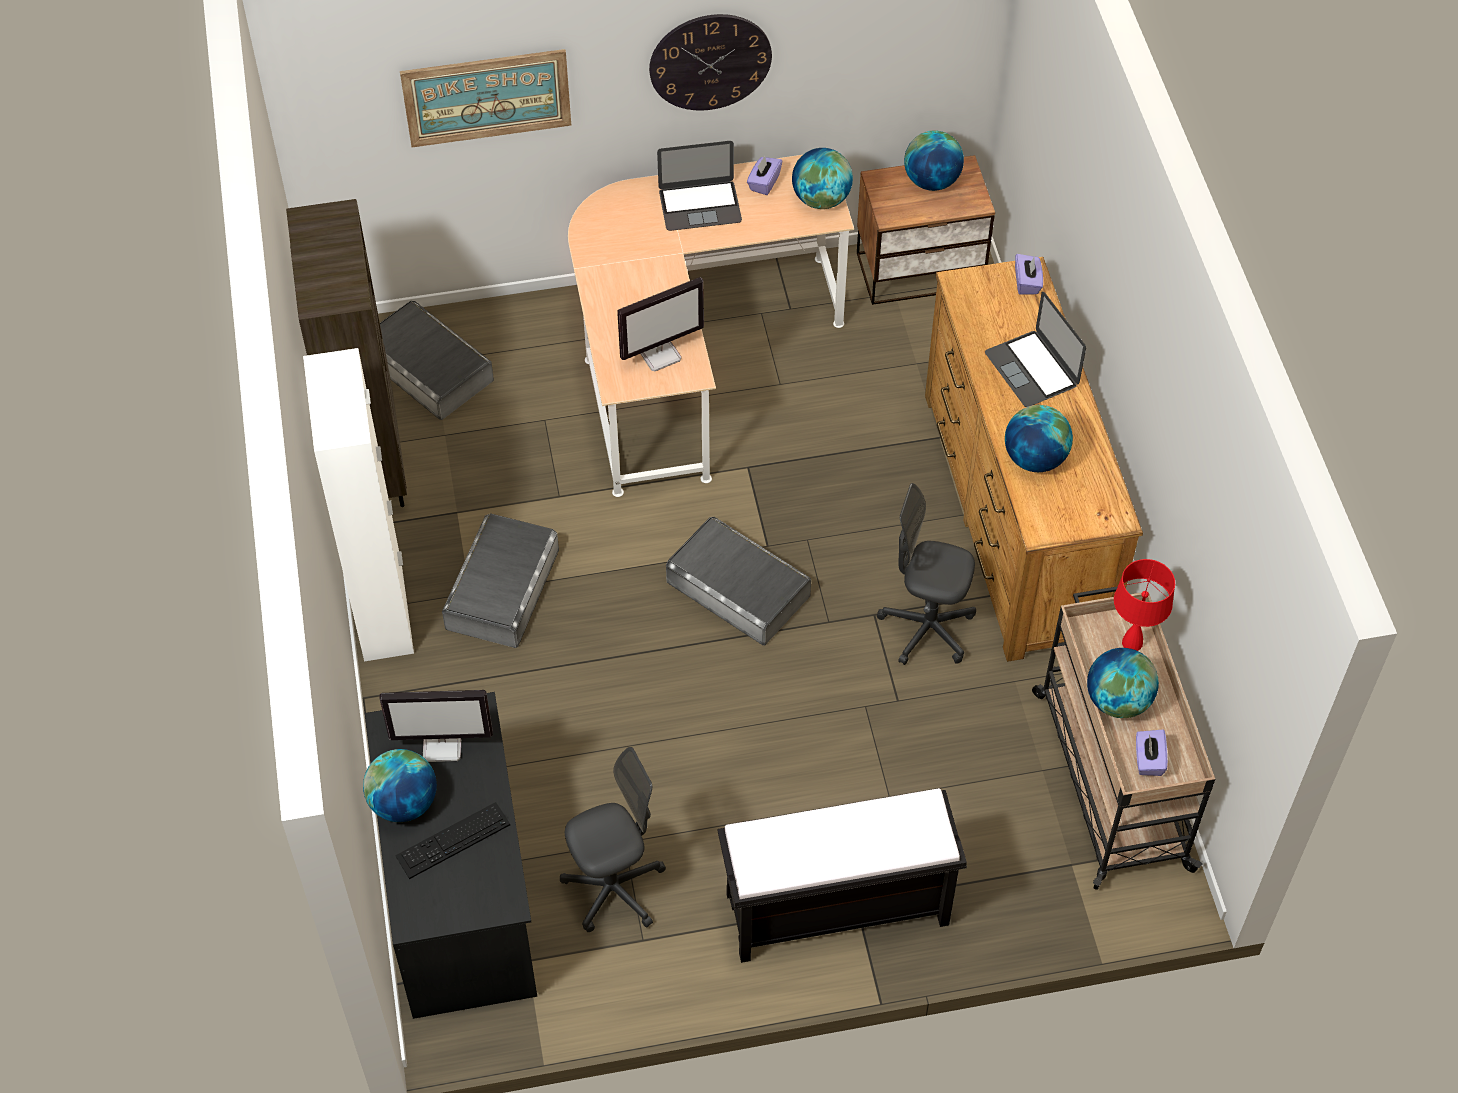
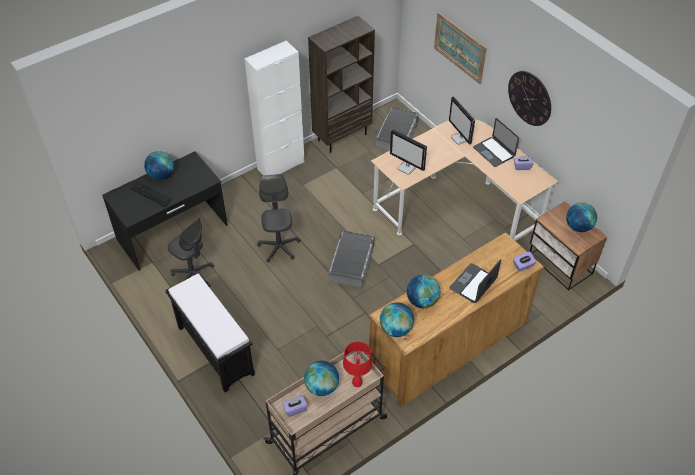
camera: 65 degrees right, 5 degrees down
monitor [379,690,493,762] -> monitor moved to [449,96,475,145]
grey storage box [442,513,559,648] -> none
globe [792,148,853,209] -> globe moved to [380,302,414,337]
grey office chair [877,483,976,665] -> grey office chair moved to [257,174,300,263]

